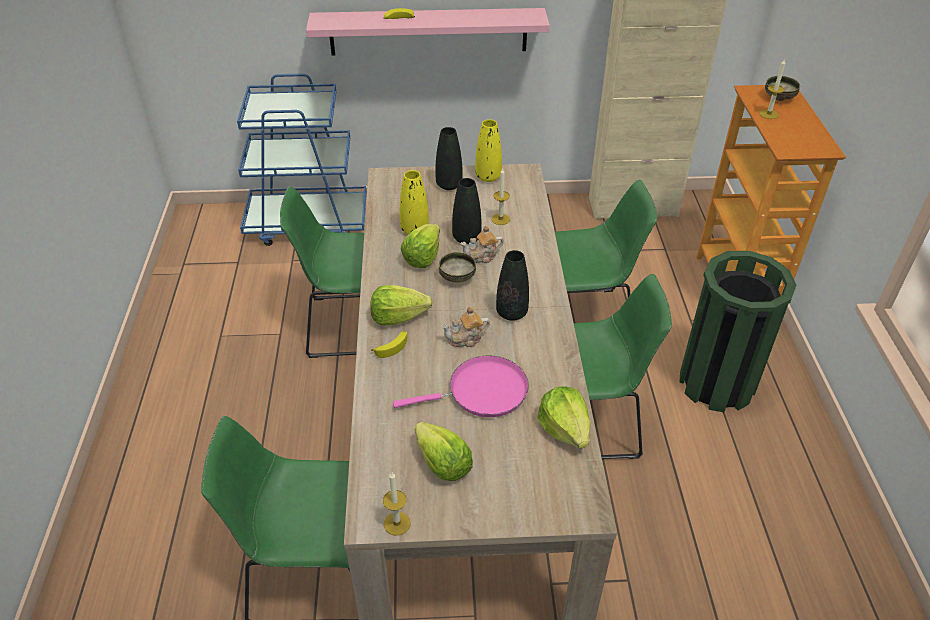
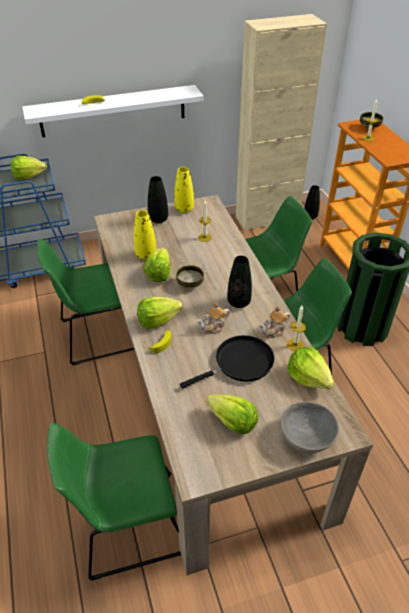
camera: 15 degrees left, 0 degrees up
pink shelf [306,8,550,56] -> white shelf [22,85,204,137]
candle [383,472,411,535] -> candle moved to [287,306,306,351]
pink frying pan [393,356,529,417] -> black frying pan [180,335,275,389]
black vase [452,178,482,244] -> black vase moved to [304,185,320,219]
teapot [460,226,504,263] -> teapot moved to [259,306,290,338]
none -> lettuce [10,156,47,179]
none -> grey bowl [280,402,339,453]

